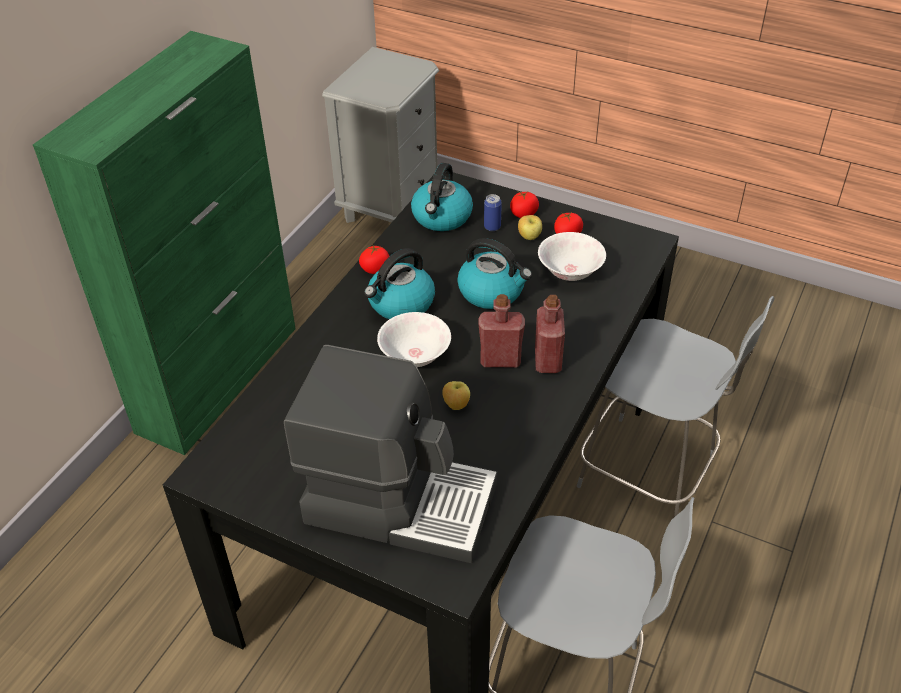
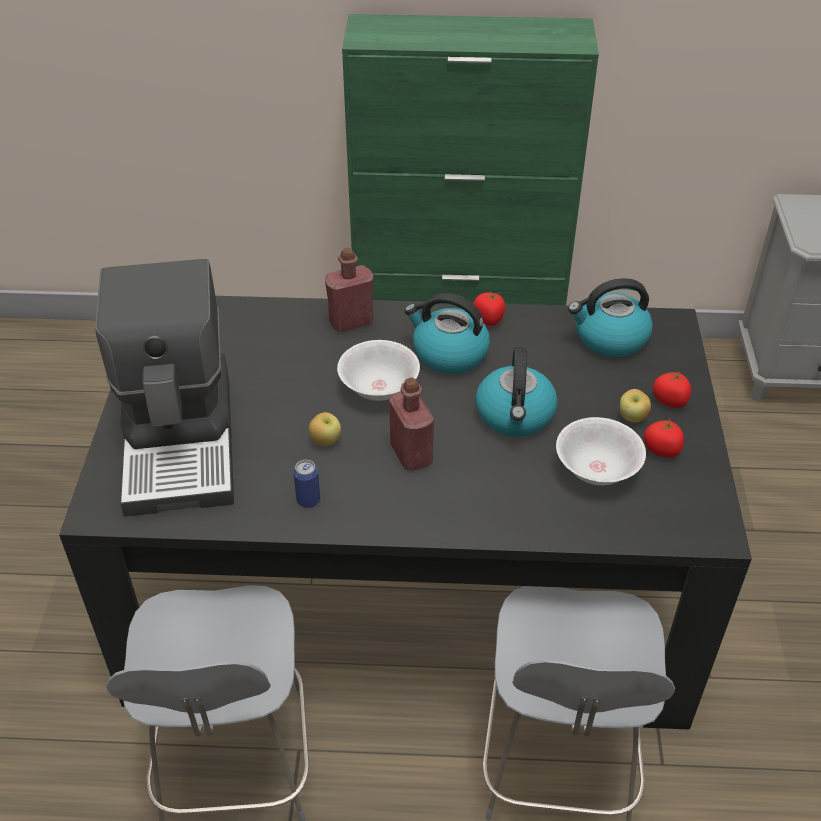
camera: 65 degrees right, 0 degrees up
can [484,194,502,231] -> can moved to [293,460,320,508]
red bottle [535,295,565,373] -> red bottle moved to [325,248,373,332]

